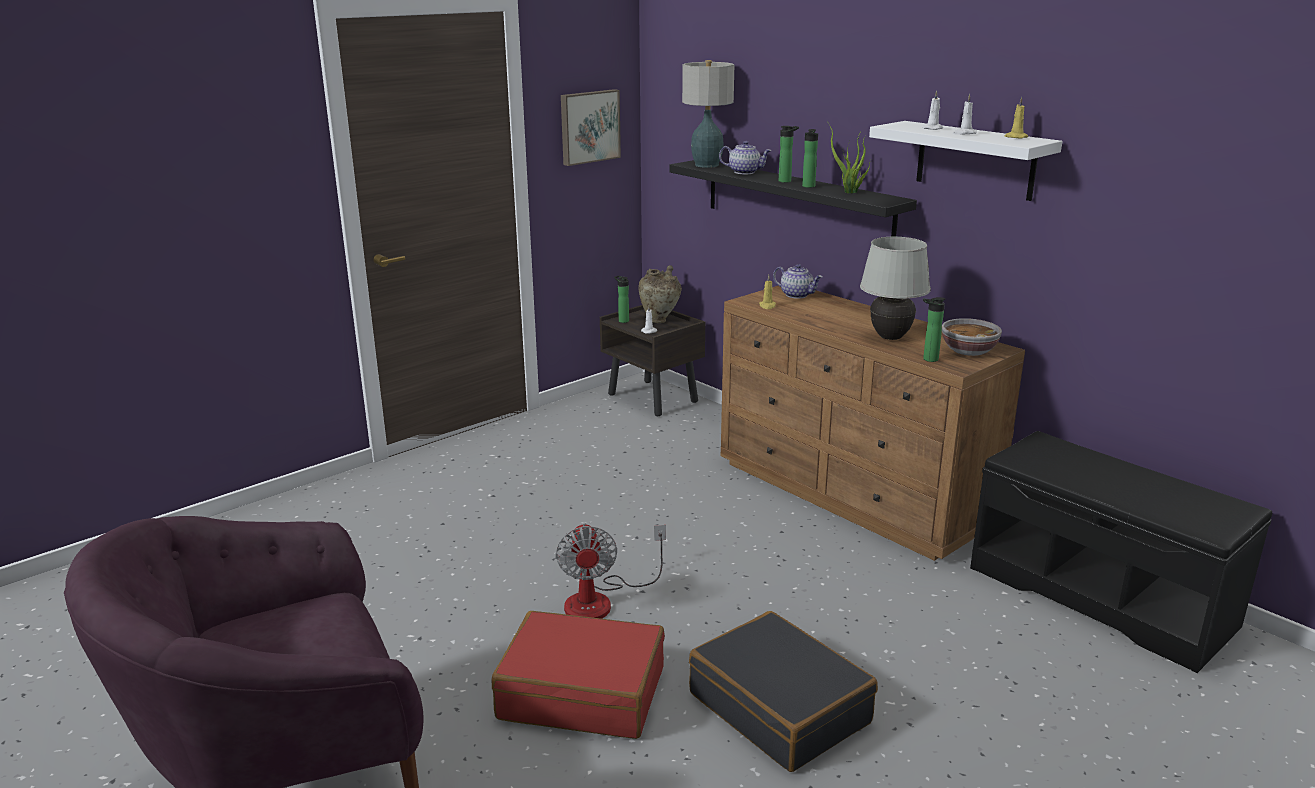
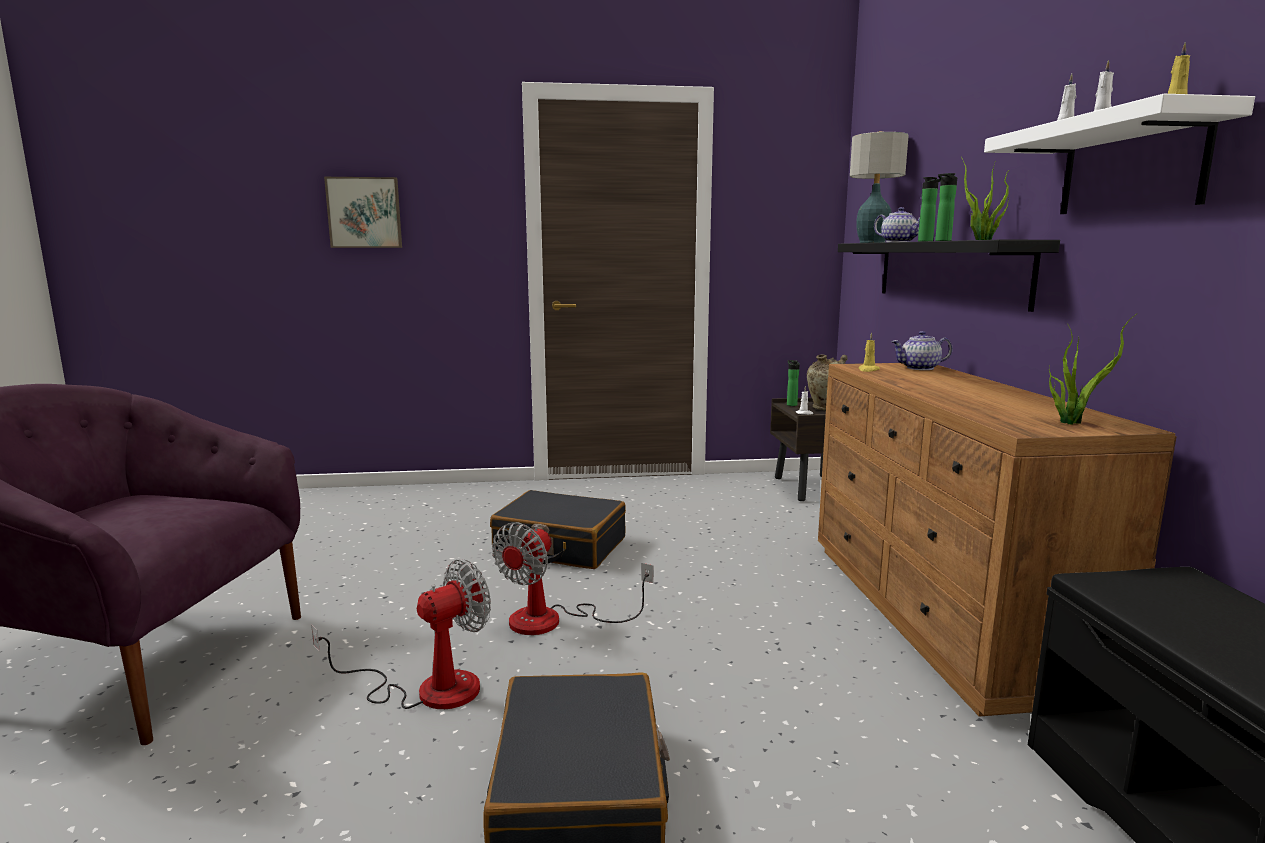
camera: 35 degrees right, 10 degrees down
red suitcase [491,611,665,739] -> fan [311,559,491,709]
picture [561,89,621,166] -> picture moved to [324,177,402,248]
teapot [773,264,823,299] -> teapot turned 105 degrees clockwise [891,331,953,370]
white table lamp [860,237,931,340] -> none
bottle [923,297,946,362] -> none
bowl [942,318,1002,356] -> potted plant [1049,313,1138,425]
none -> black suitcase [490,490,626,569]

